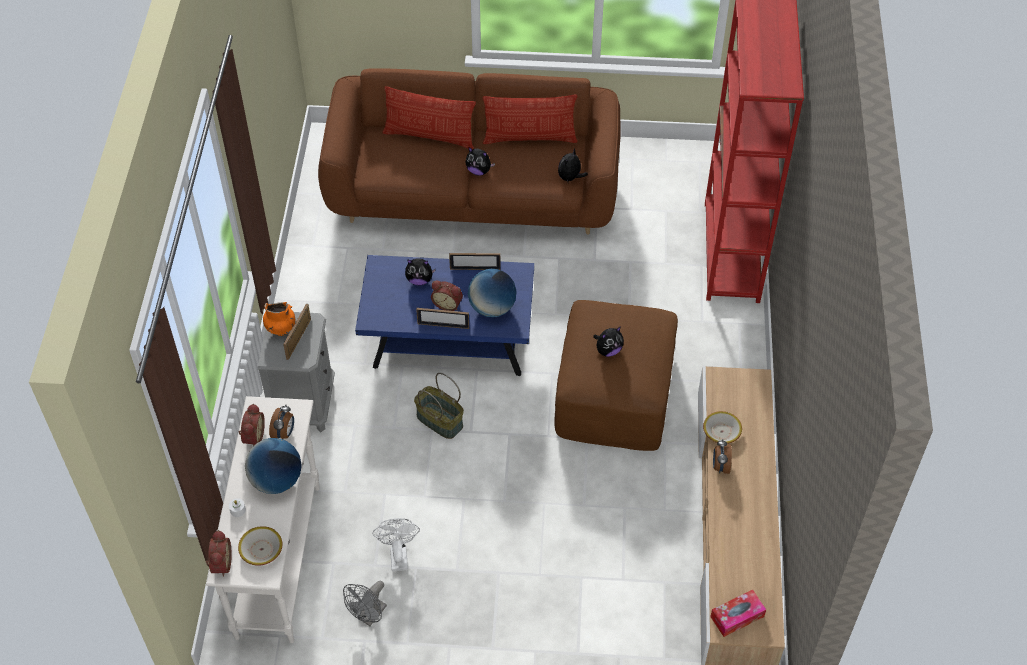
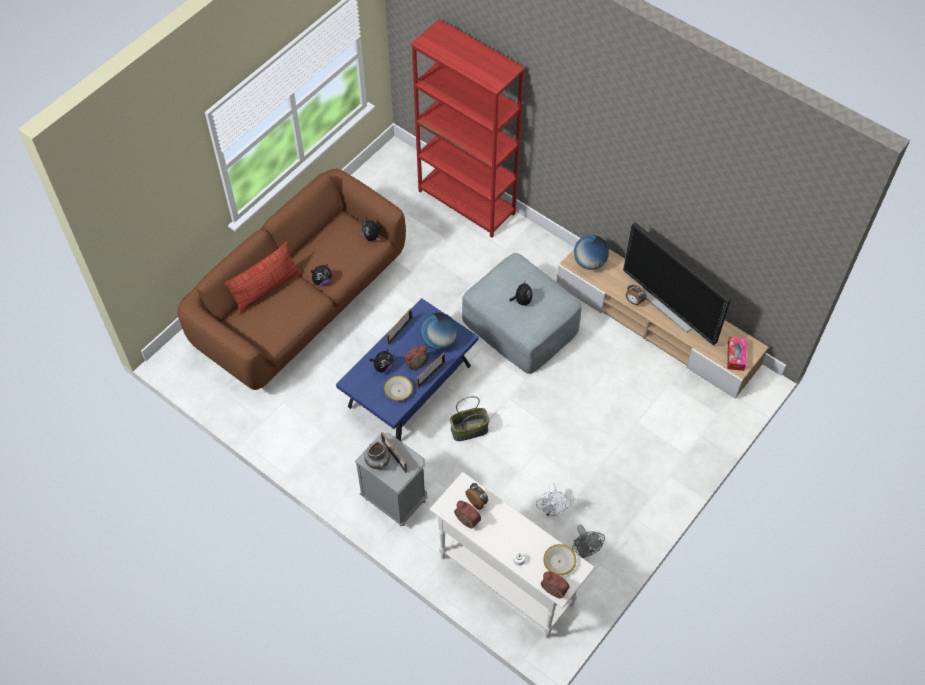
camera: 55 degrees left, 5 degrees up
globe [245,438,302,494] -> globe moved to [574,235,609,270]
orange vase [263,302,295,336] -> grey vase [364,441,390,469]
white fan [372,518,420,572] -> white fan turned 120 degrees counterclockwise [536,483,571,516]
pillow [483,95,577,144] -> none
brown ottoman [554,300,678,451] -> grey ottoman [462,253,582,374]
bowl [703,411,742,444] -> bowl moved to [384,376,413,401]
none -> television [623,222,731,345]

